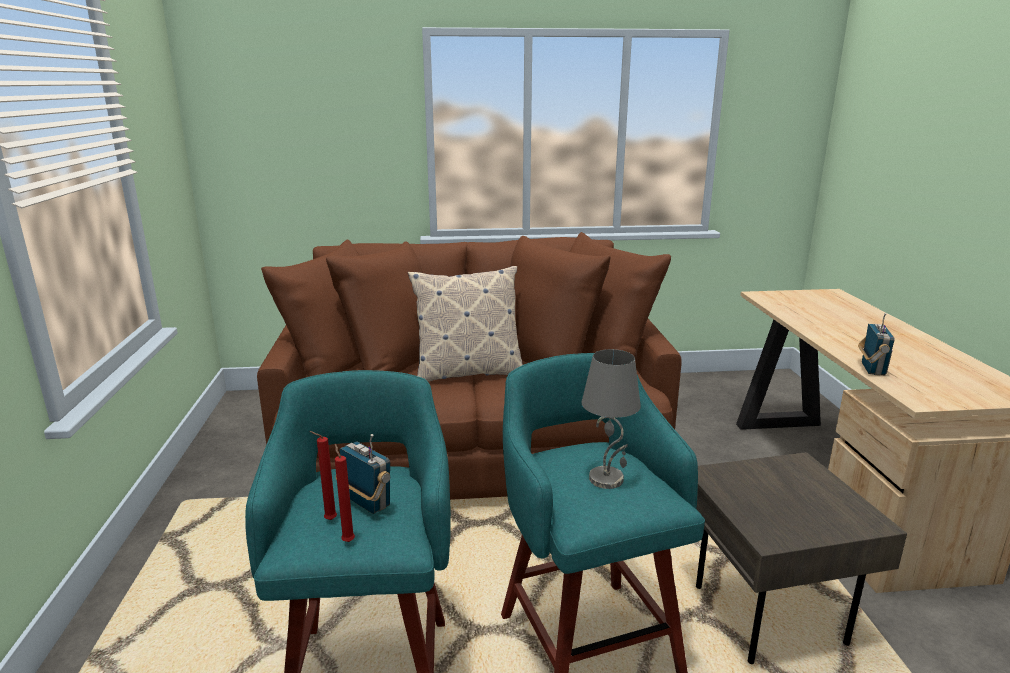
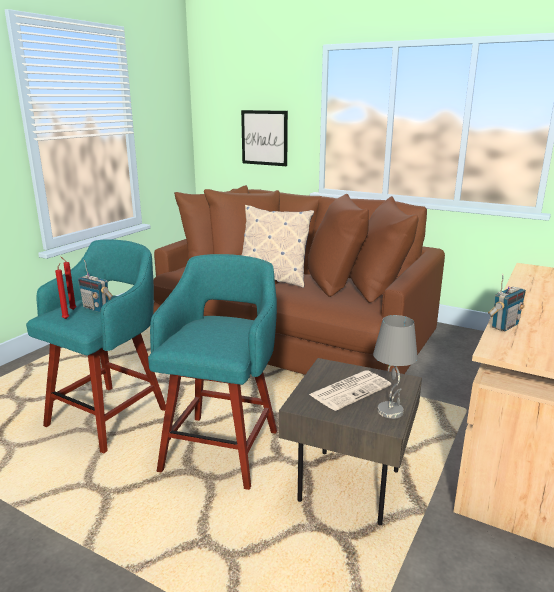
camera: 35 degrees right, 0 degrees up
radio [336,434,390,514] -> radio turned 135 degrees clockwise [78,260,113,312]
grey table lamp [582,349,641,489] -> grey table lamp moved to [373,315,418,419]
none -> picture [241,110,288,166]
none -> newspaper [309,370,391,411]

